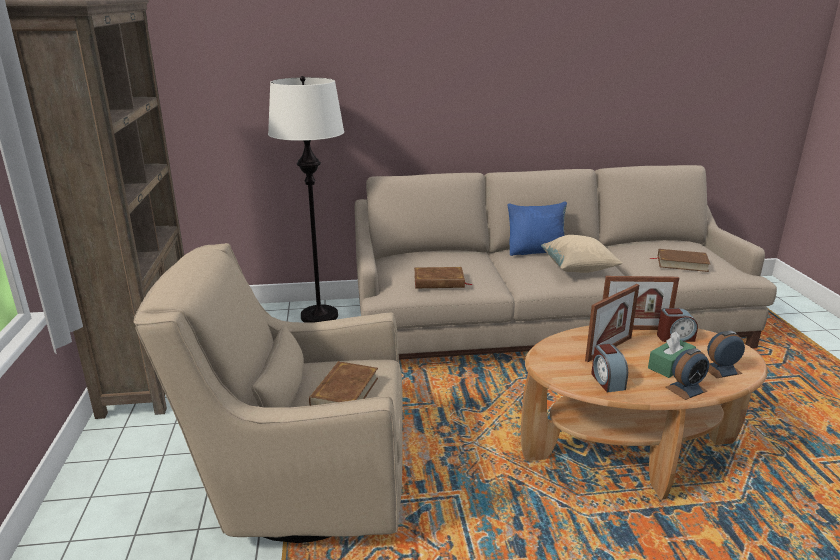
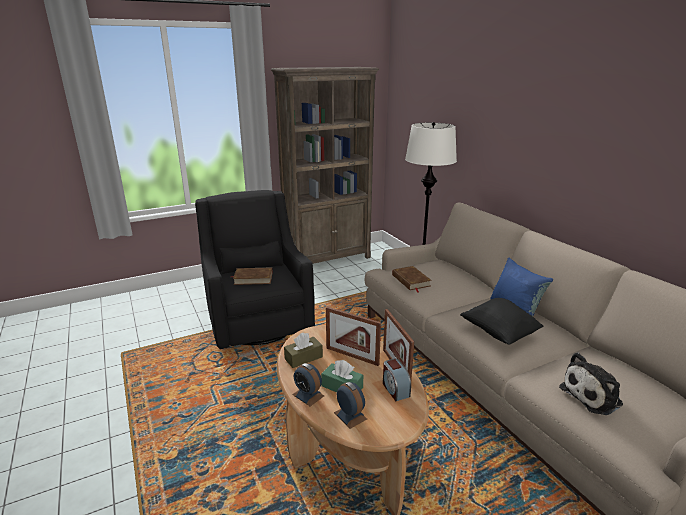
camera: 70 degrees right, 0 degrees up
beige armchair [134,243,403,543] -> black armchair [195,190,315,349]
beige pillow [541,235,623,273] -> black pillow [460,298,543,345]
alarm clock [591,344,628,393] -> brown tissue box [284,333,323,368]
brown book [649,249,710,272] -> plush toy [559,353,623,415]

